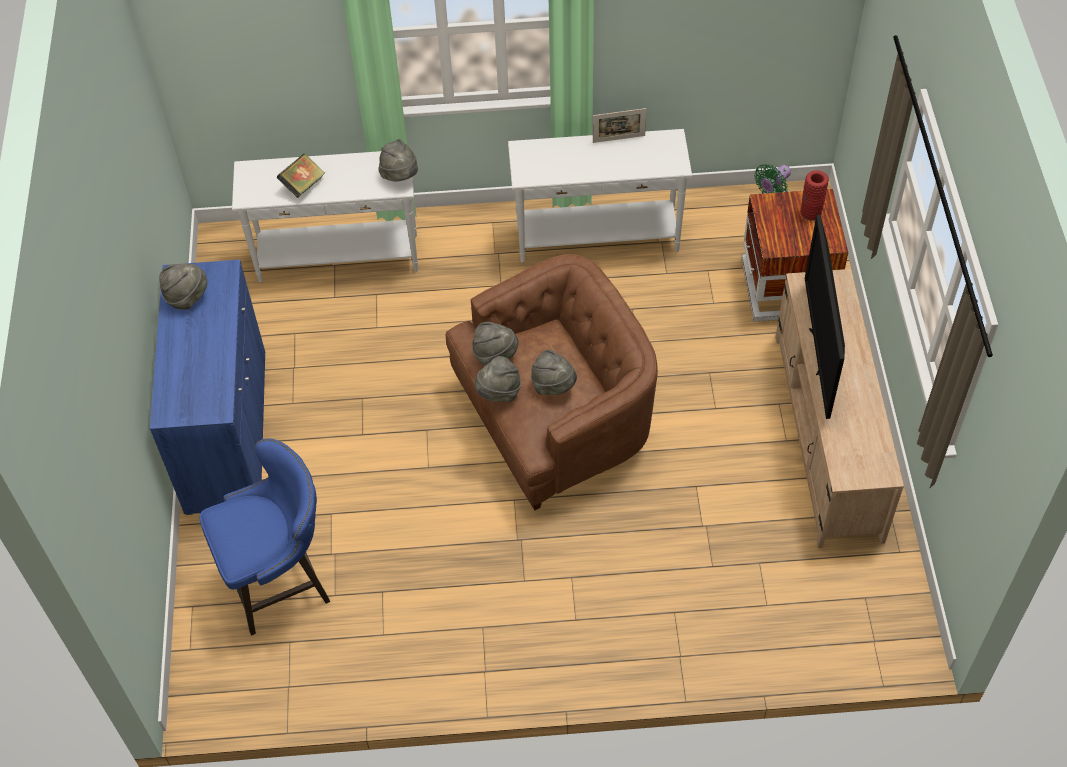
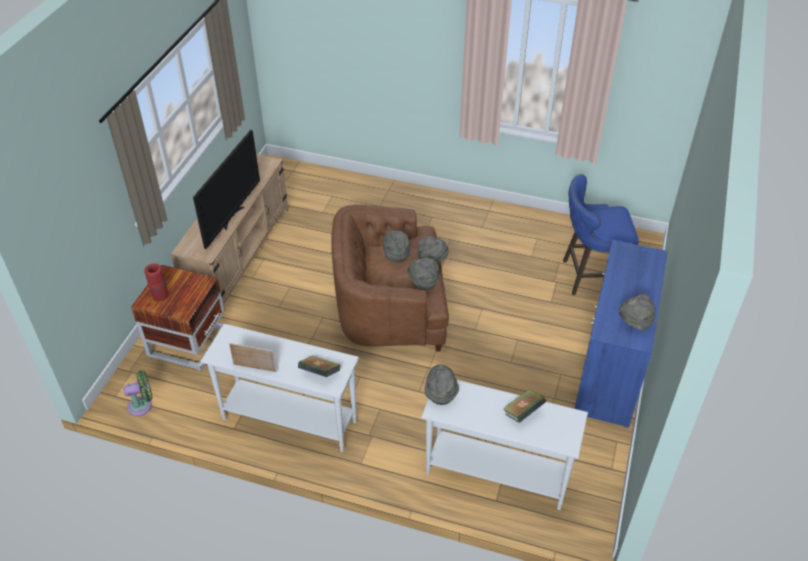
camera: 160 degrees left, 10 degrees down
none -> book [298,355,341,377]

